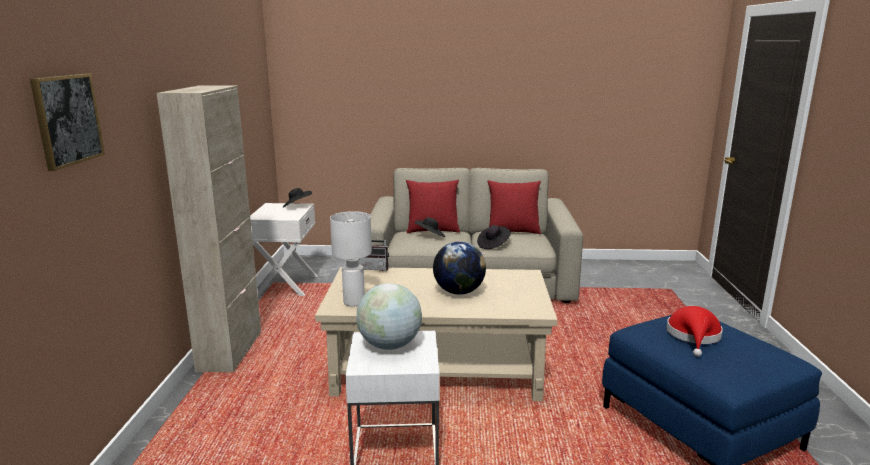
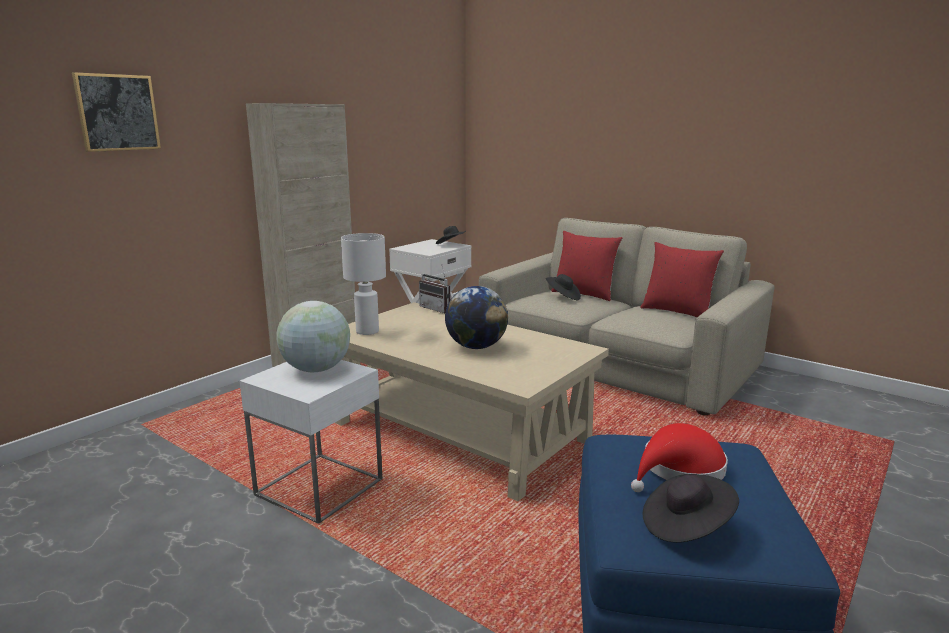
camera: 35 degrees right, 0 degrees up
black hat [477,225,511,249] -> black hat moved to [642,474,739,543]

